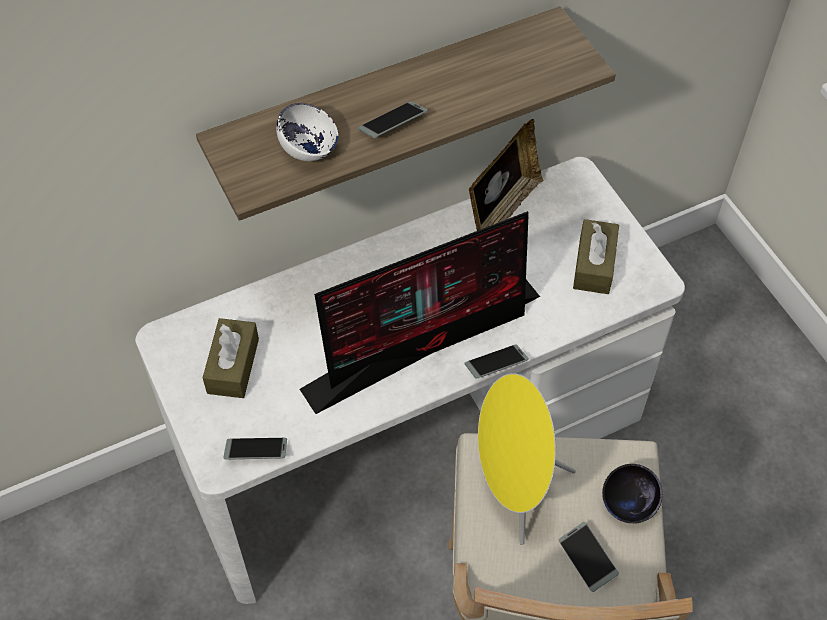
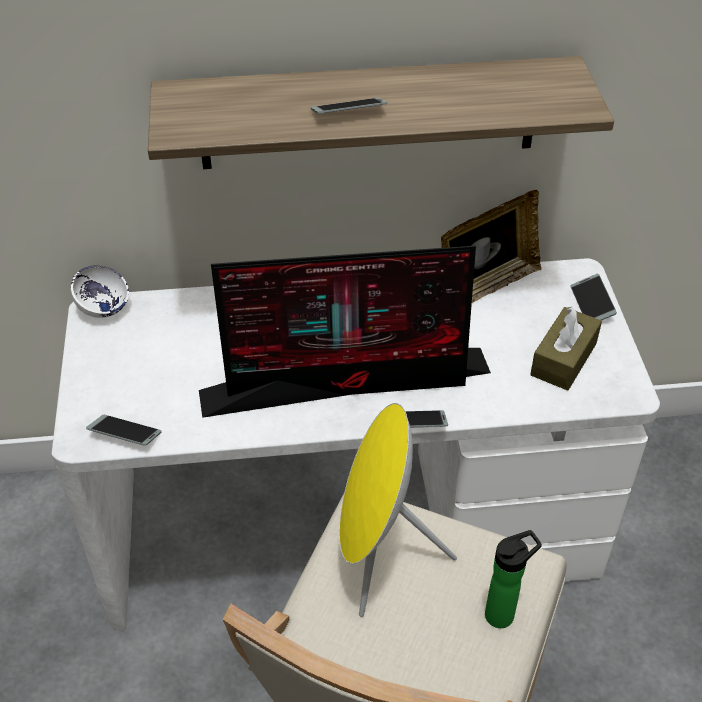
camera: 20 degrees right, 10 degrees down
brown tissue box [203,318,259,398] -> none
white bowl [276,103,338,161] -> white bowl moved to [71,265,129,318]
phone [559,522,619,592] -> phone moved to [571,274,617,321]
black bowl [602,464,663,524] -> bottle [485,530,542,628]

